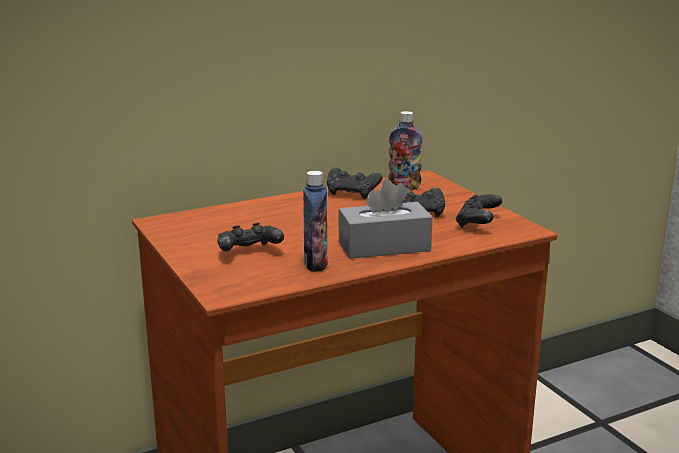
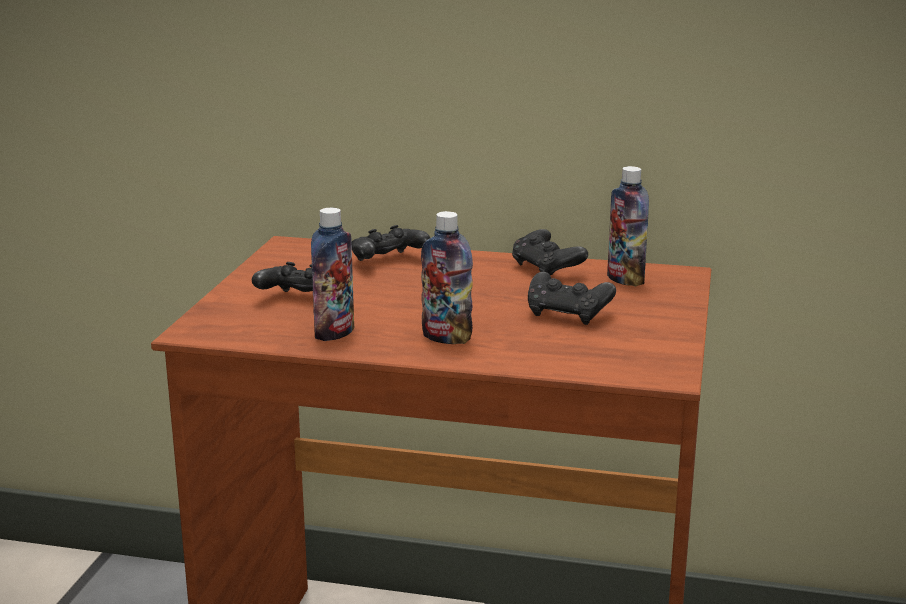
camera: 40 degrees right, 0 degrees up
grey tissue box [338,179,433,259] -> bottle [421,211,473,344]
black game controller [456,194,502,228] -> black game controller moved to [352,225,430,261]

